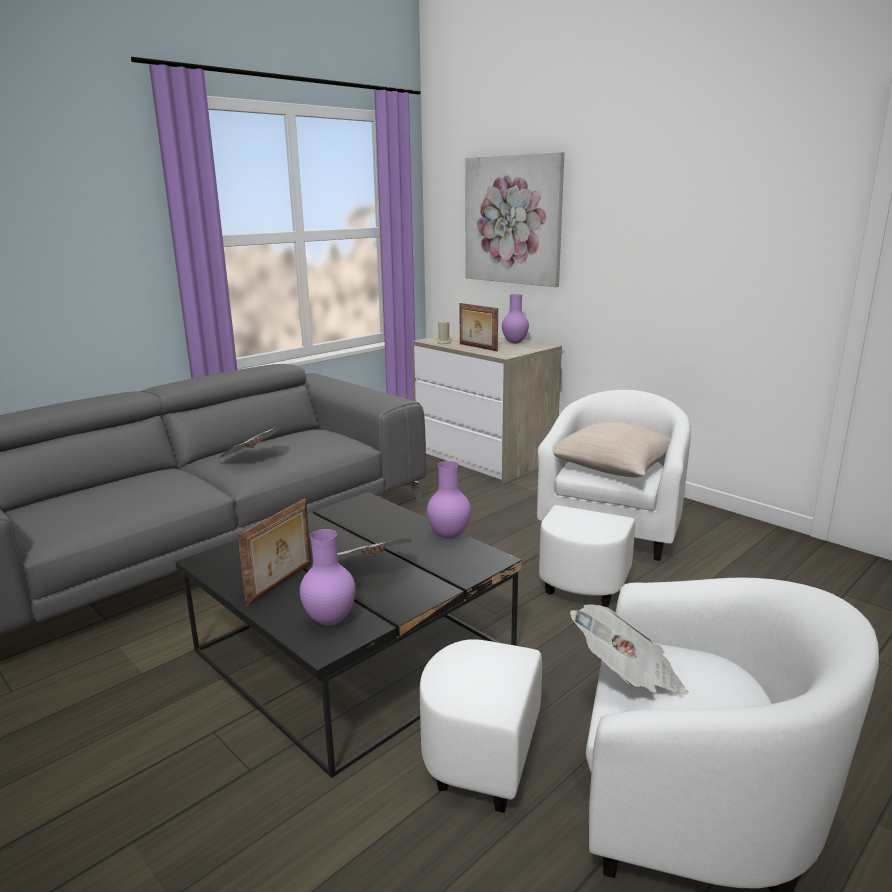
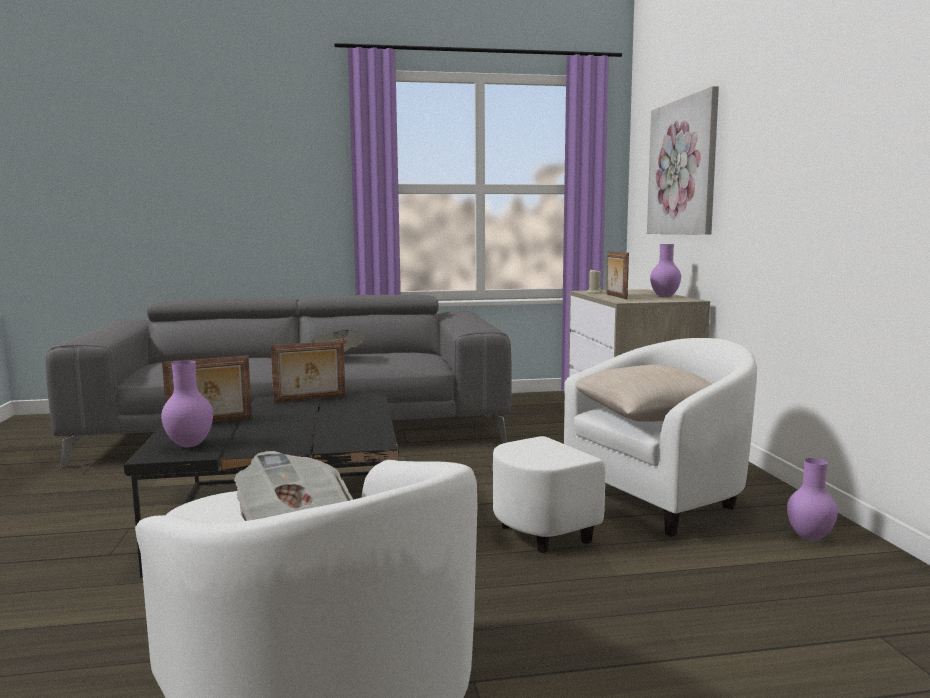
camera: 35 degrees right, 10 degrees down
newspaper [338,539,412,557] -> none
purple vase [427,461,471,539] -> purple vase moved to [787,458,838,541]
none -> picture frame [271,341,346,403]

